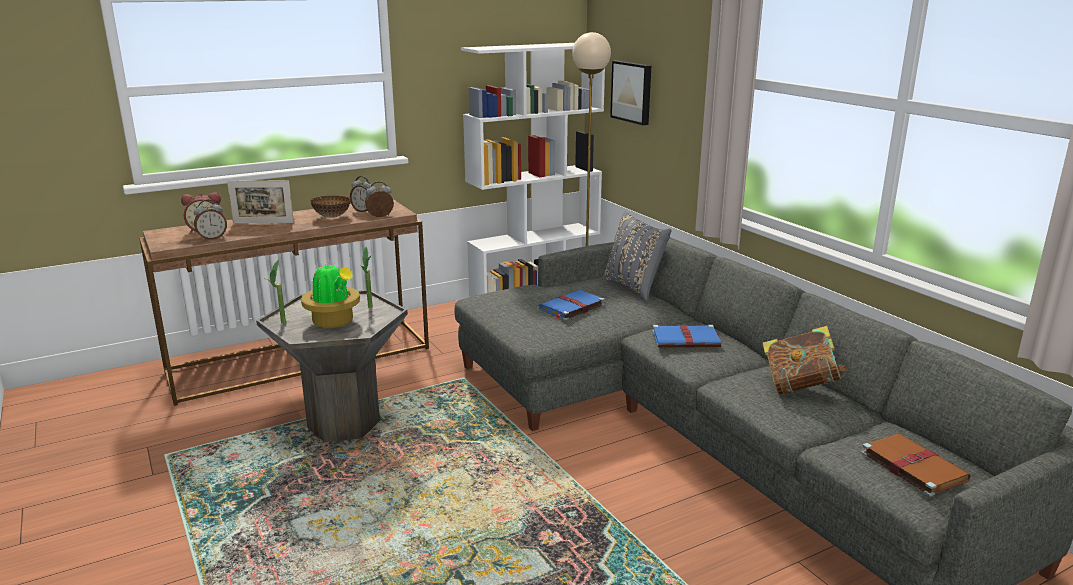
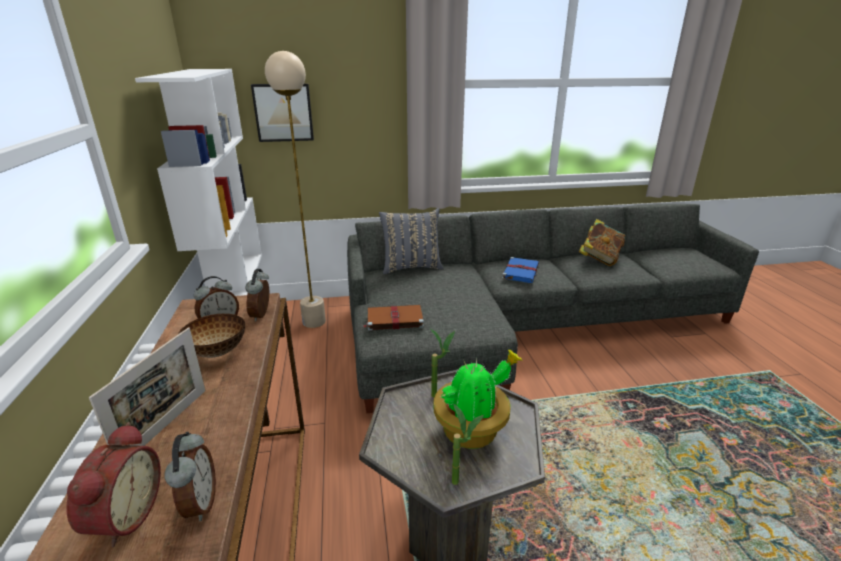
camera: 70 degrees left, 5 degrees up
blue book [539,290,605,320] -> none
brown book [861,434,971,496] -> brown book moved to [363,305,424,331]

